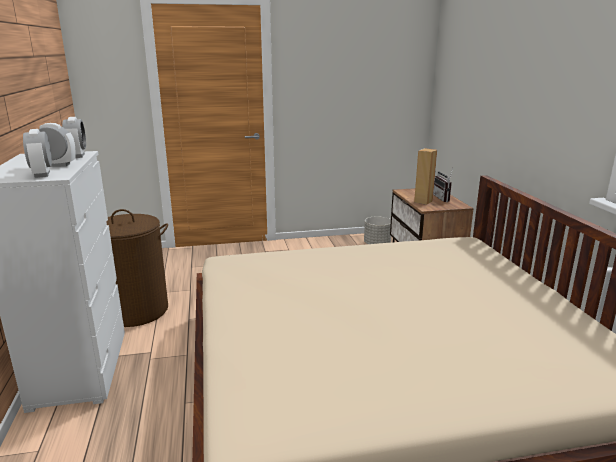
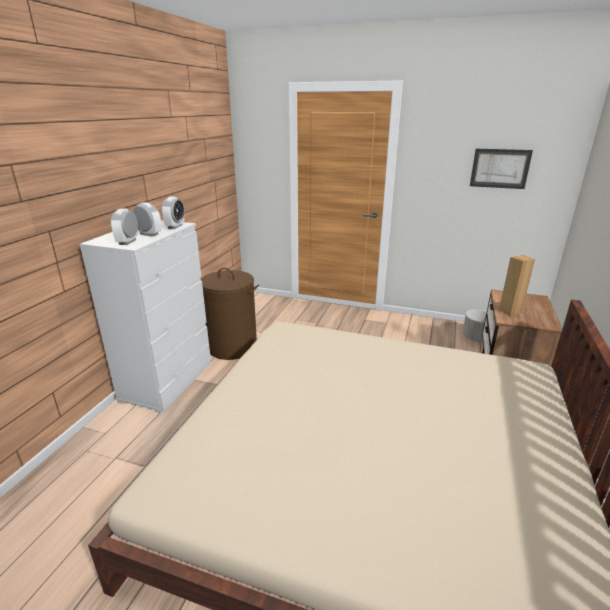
camera: 30 degrees right, 5 degrees up
radio [433,168,453,202] -> none
none -> picture [470,149,533,189]

